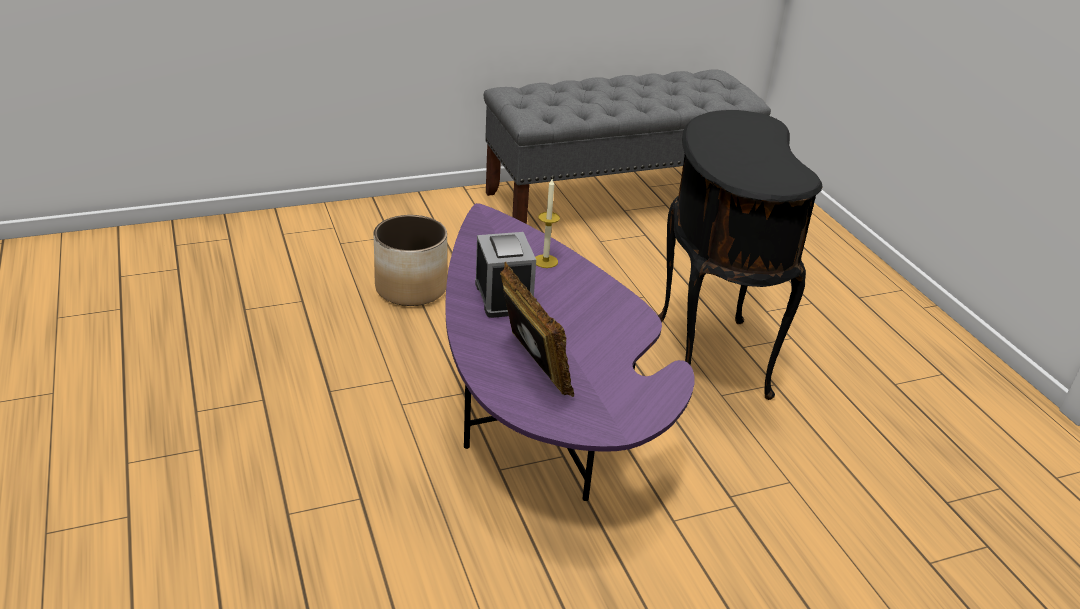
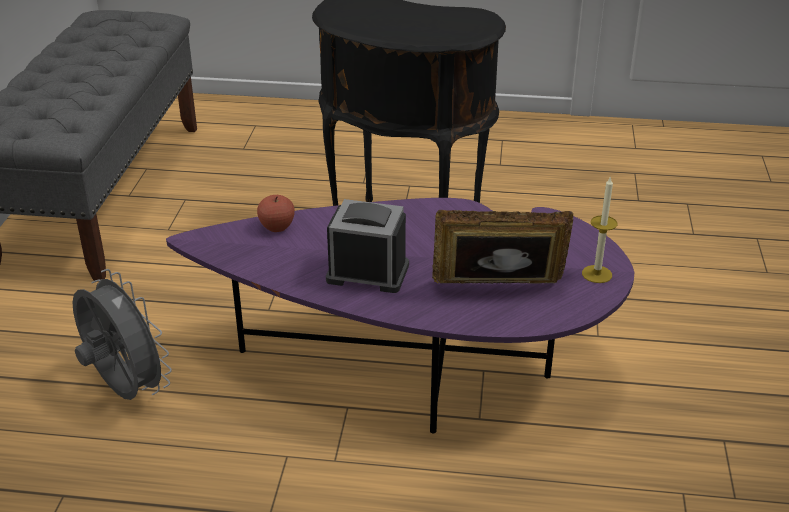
camera: 60 degrees left, 0 degrees up
planter [374,215,448,306] -> grey fan [73,269,172,400]
candle [535,179,560,268] -> candle moved to [582,176,617,283]
none -> apple [257,195,295,232]

